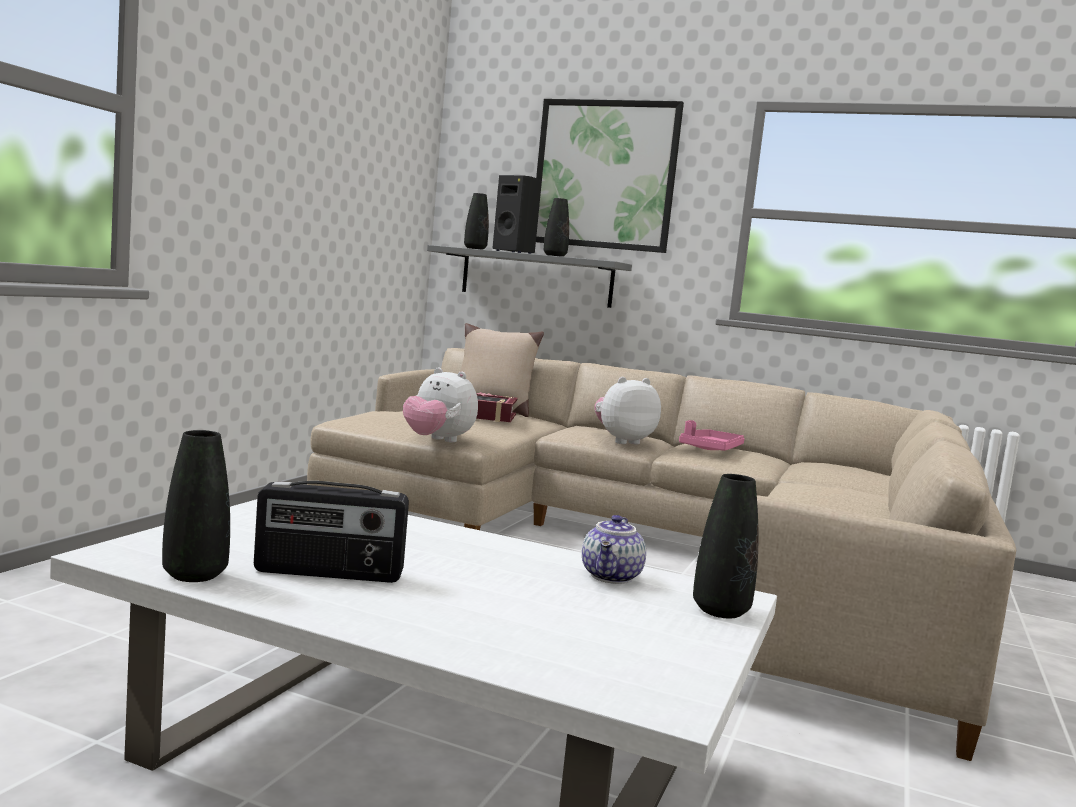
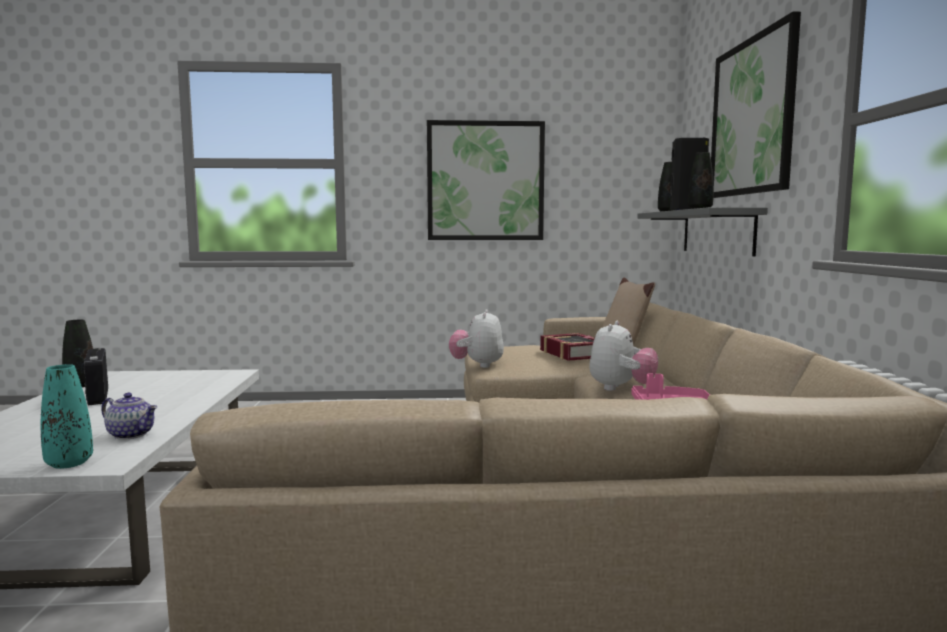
camera: 65 degrees right, 0 degrees up
teapot [582,515,646,584] -> teapot turned 150 degrees counterclockwise [101,393,157,440]
plush toy [594,377,661,444] -> plush toy turned 75 degrees clockwise [589,321,658,391]
black vase [693,474,758,619] -> turquoise vase [41,364,93,469]
none -> picture [427,120,545,240]

